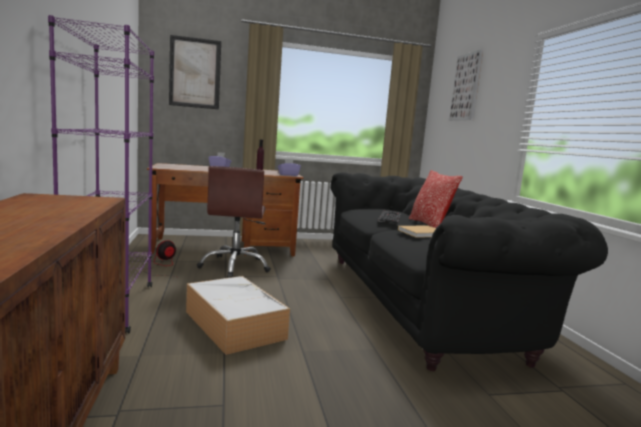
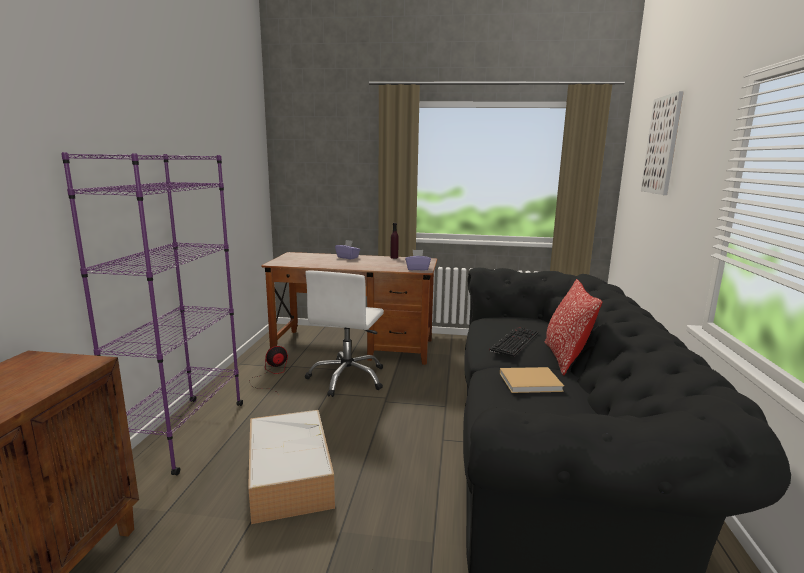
camera: 20 degrees right, 5 degrees up
picture [169,35,221,109] -> none
brown office chair [197,166,271,278] -> white office chair [305,270,384,397]

